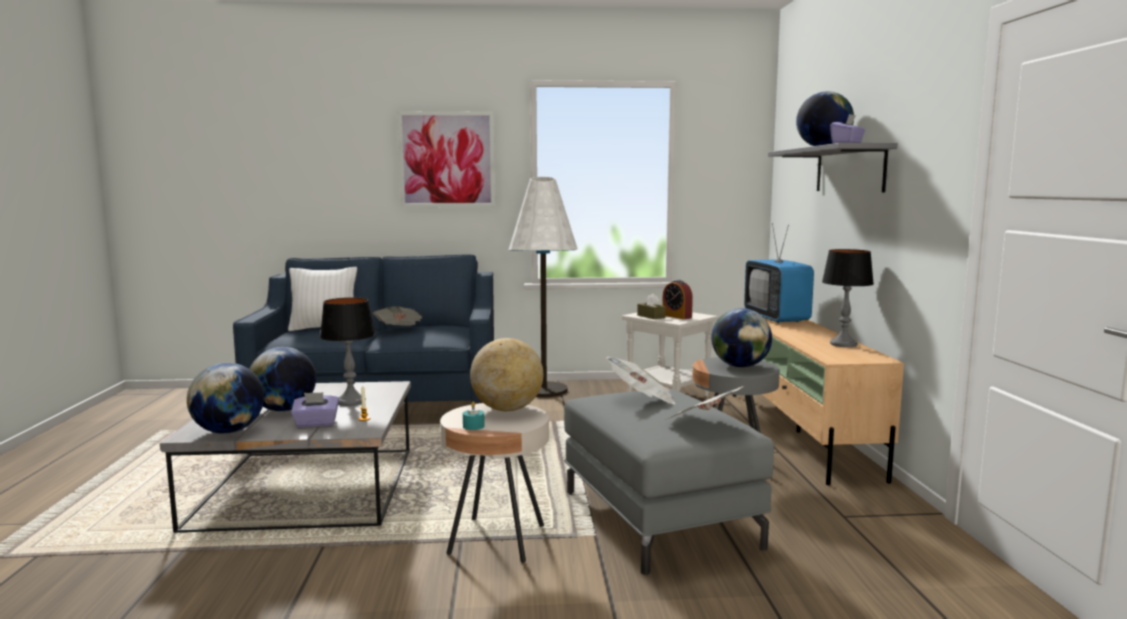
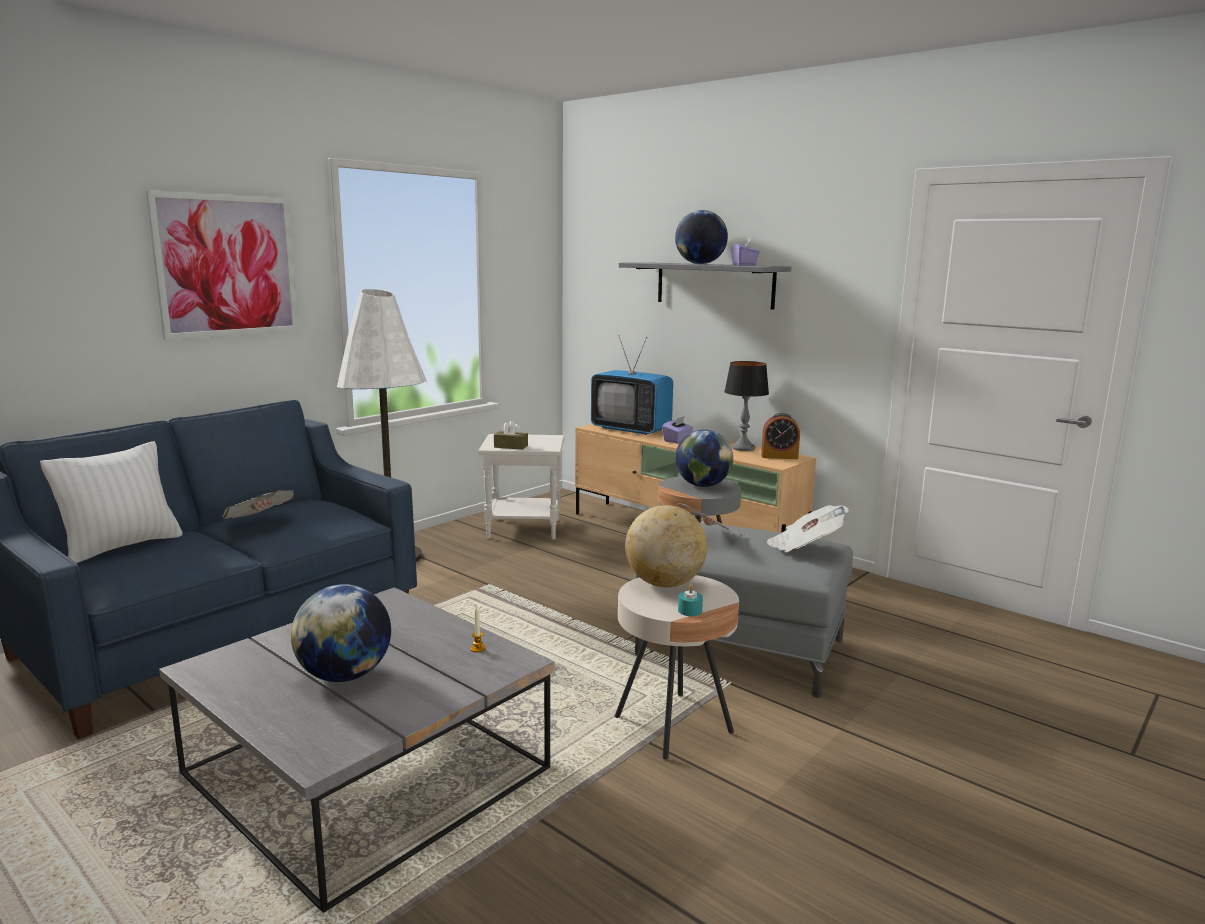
camera: 45 degrees left, 5 degrees up
globe [187,363,264,434] -> none
purple tissue box [291,392,339,427] -> purple tissue box moved to [662,416,693,443]
table lamp [320,298,375,406] -> none
alarm clock [662,280,693,319] -> alarm clock moved to [761,413,800,459]

